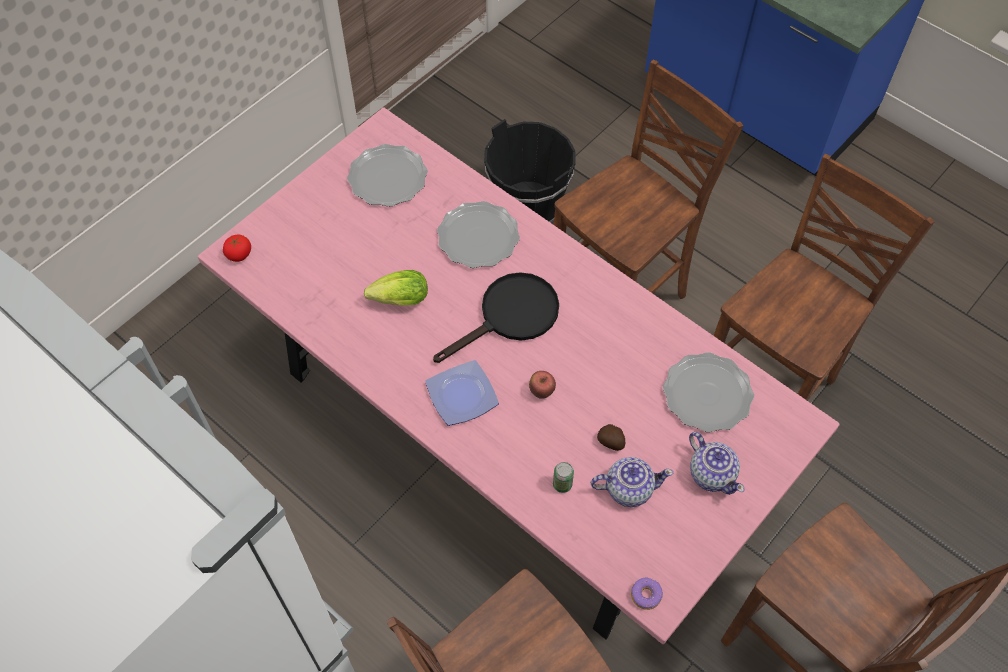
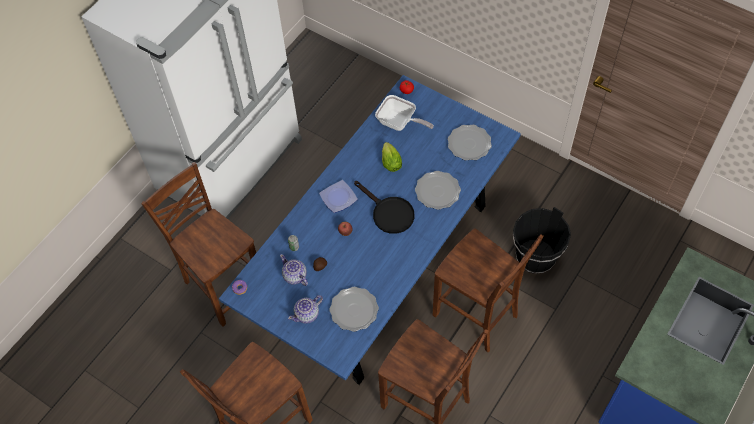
camera: 85 degrees right, 0 degrees up
pink dining table [198,107,840,644] -> blue dining table [219,75,521,385]
teapot [591,457,673,507] -> teapot turned 150 degrees clockwise [280,254,308,286]
none -> frying pan [375,95,434,131]

